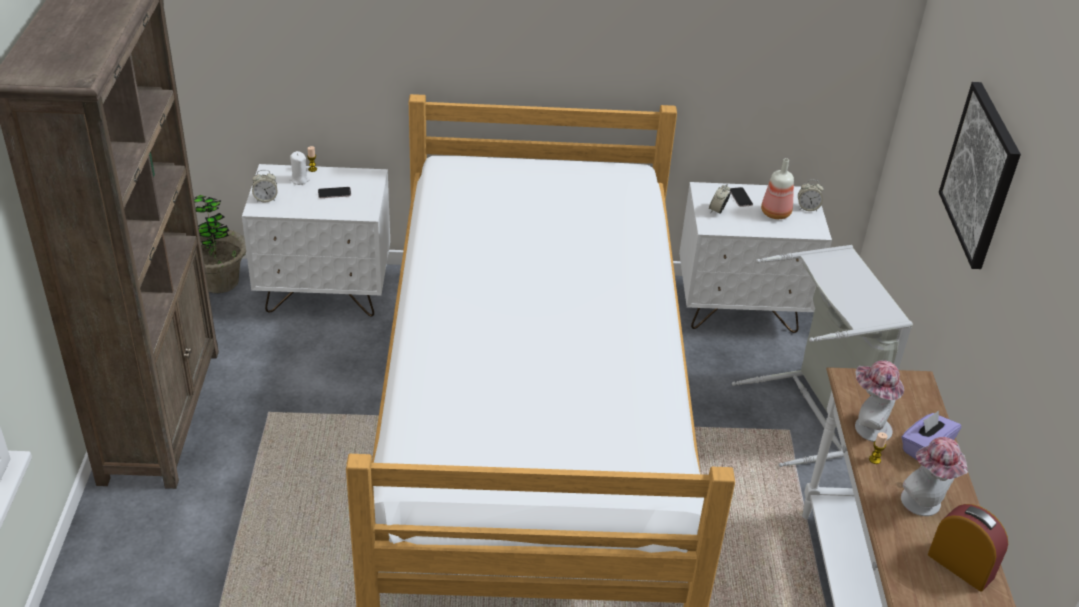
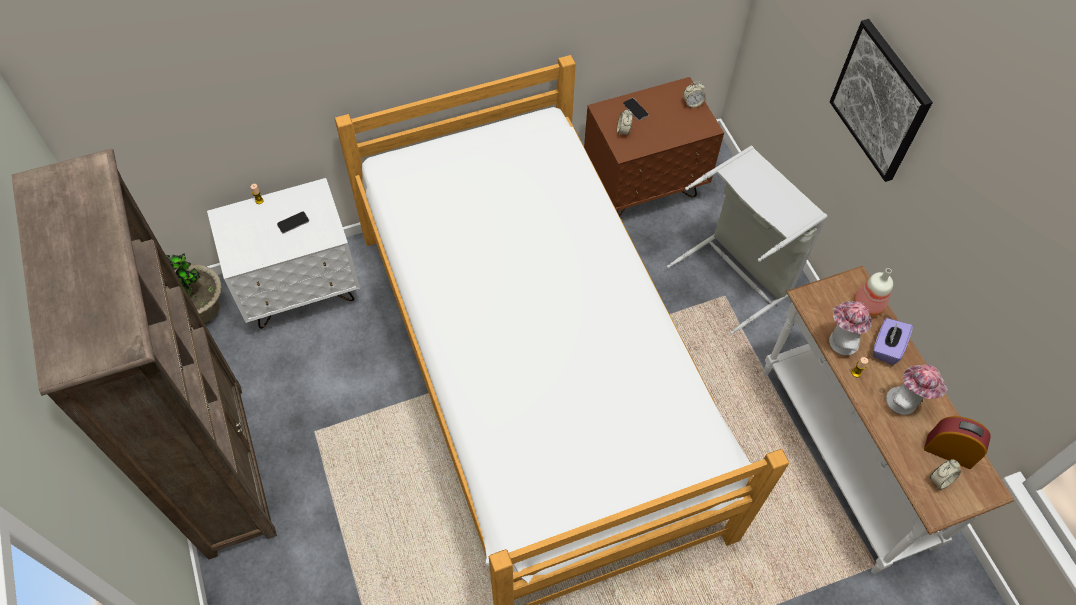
camera: 20 degrees left, 20 degrees up
alarm clock [252,170,277,202] -> alarm clock moved to [930,459,961,490]
white candle [289,151,310,185] -> none
white nightstand [679,182,832,333] -> brown nightstand [584,77,724,216]
bottle [761,158,794,219] -> bottle moved to [854,268,893,317]

